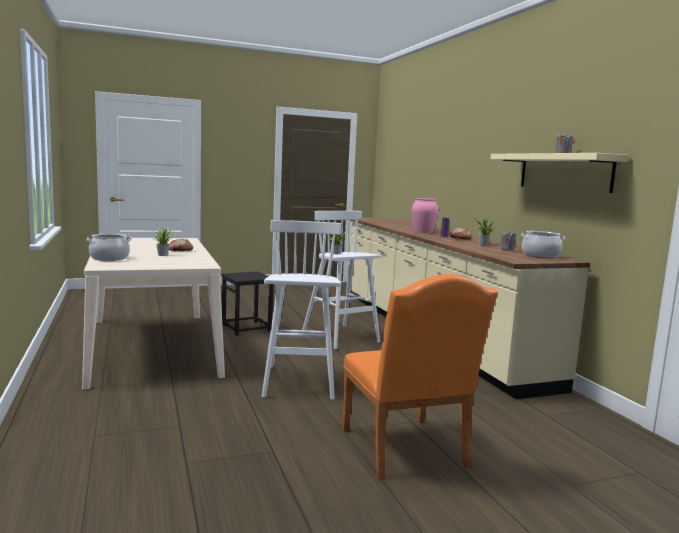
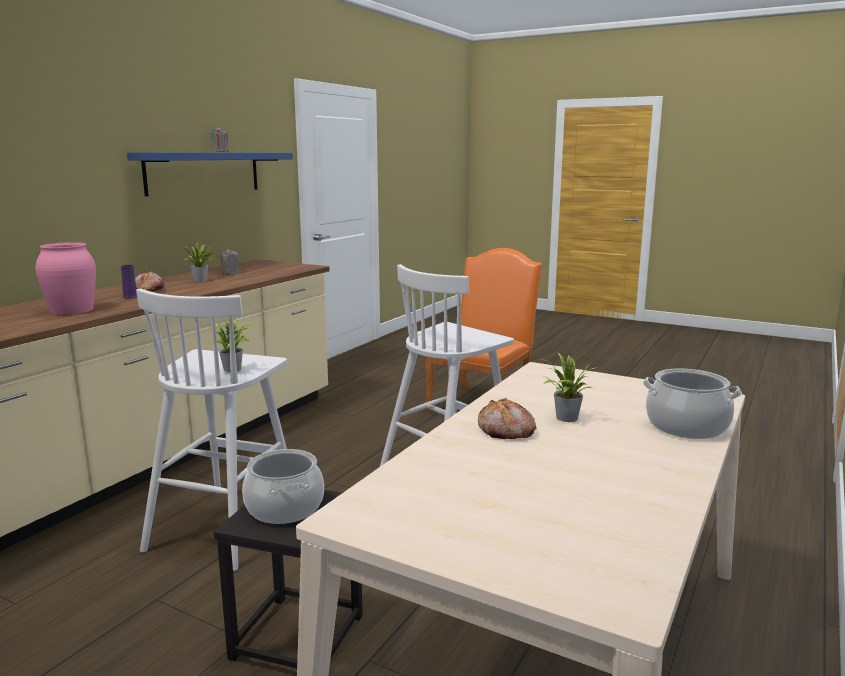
camera: 130 degrees left, 5 degrees up
beige shelf [491,153,629,193] -> blue shelf [127,152,293,196]
cooking pot [521,231,566,258] -> cooking pot moved to [242,449,324,524]

